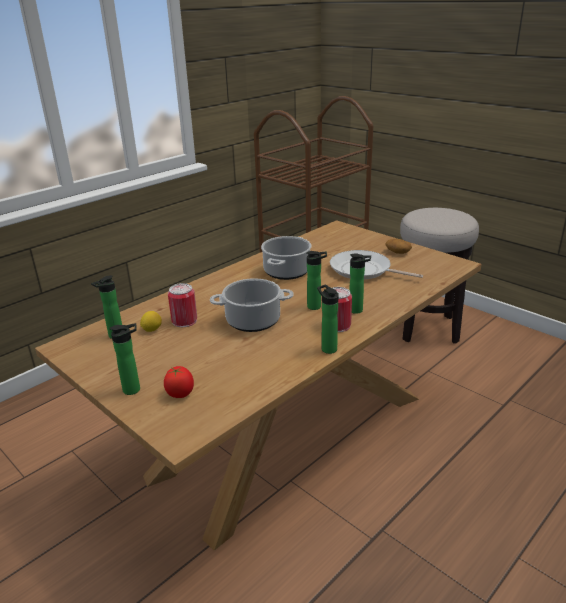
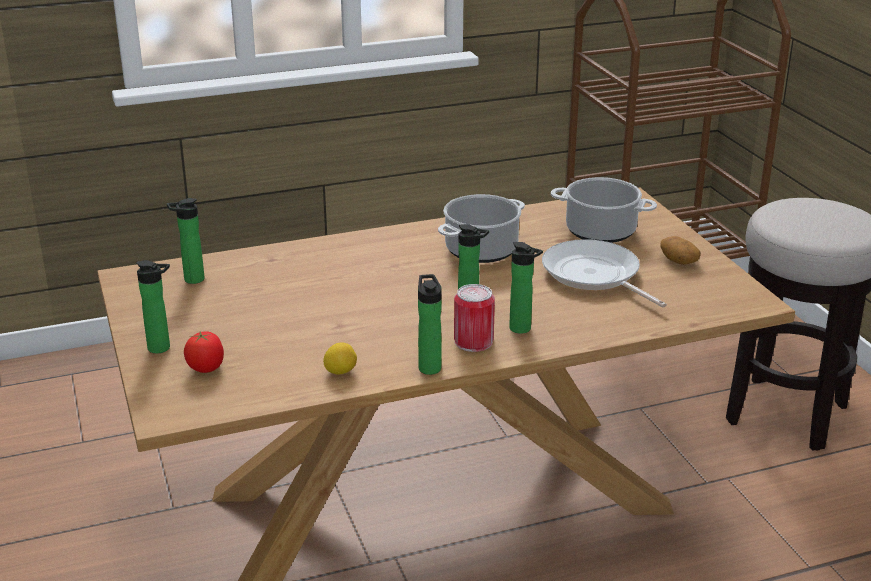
camera: 25 degrees right, 0 degrees up
lemon [140,311,162,332] -> lemon moved to [323,343,357,375]
can [168,283,197,327] -> none
cooking pot [210,278,293,332] -> cooking pot moved to [551,177,657,243]

